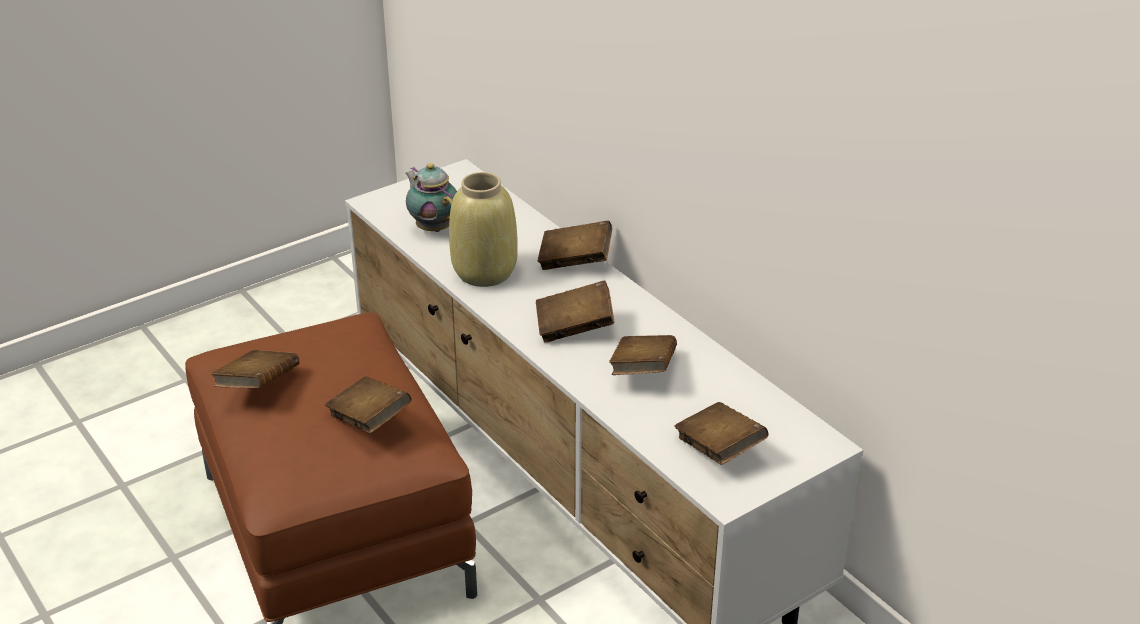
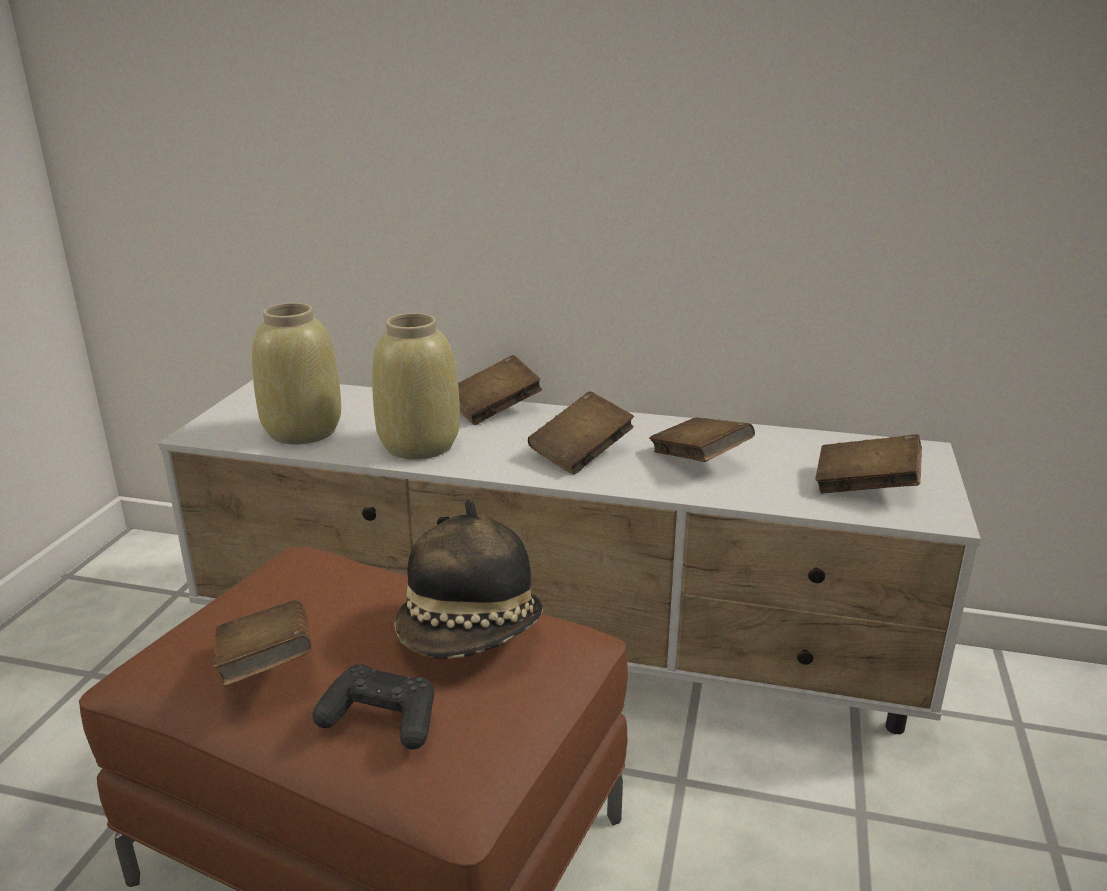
camera: 40 degrees left, 10 degrees down
brown book [325,376,412,434] -> hat [394,500,543,659]
teapot [405,163,457,232] -> beige vase [252,303,341,444]
none -> black game controller [313,664,434,749]

